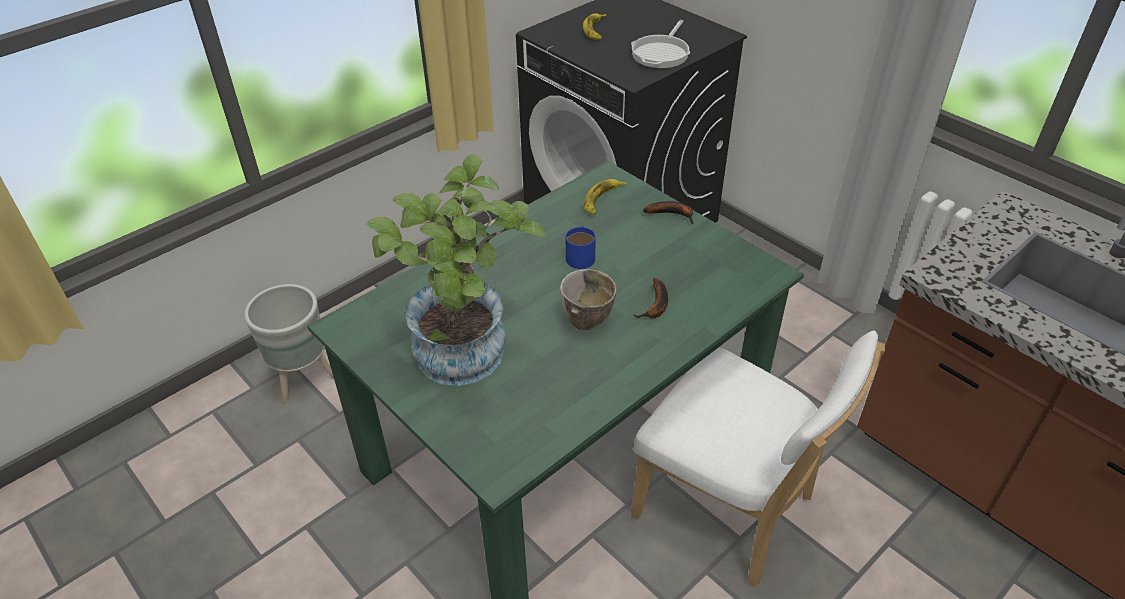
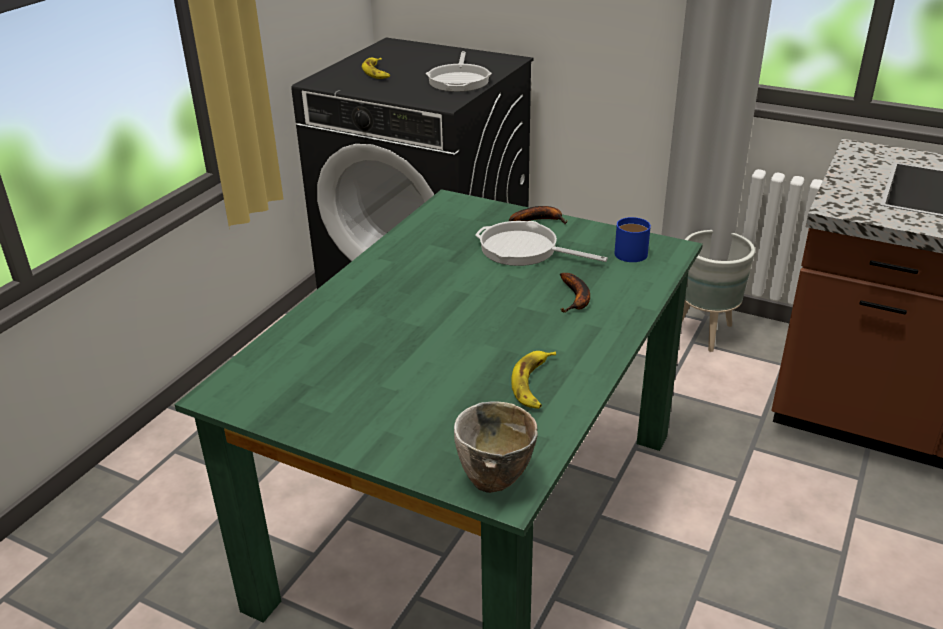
camera: 20 degrees left, 10 degrees down
grey planter [244,284,334,402] -> grey planter moved to [682,230,755,352]
potted plant [367,154,546,386] -> none
bowl [560,269,616,330] -> bowl moved to [454,401,538,493]
blue mug [566,226,596,269] -> blue mug moved to [614,217,651,262]
banana [584,179,627,215] -> banana moved to [511,351,556,409]
white chair [631,331,885,587] -> none
none -> frying pan [475,221,608,266]

